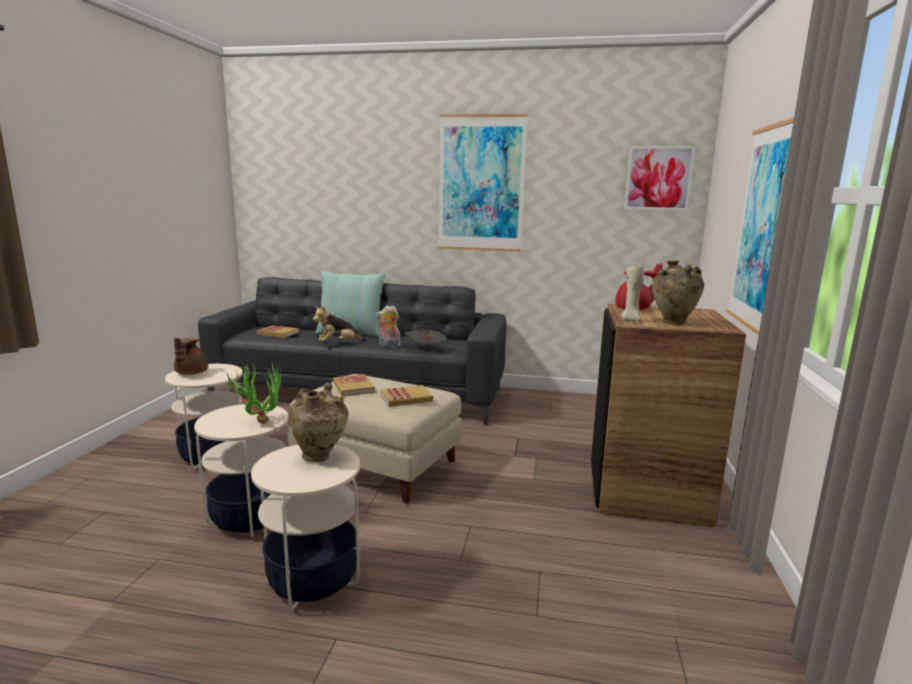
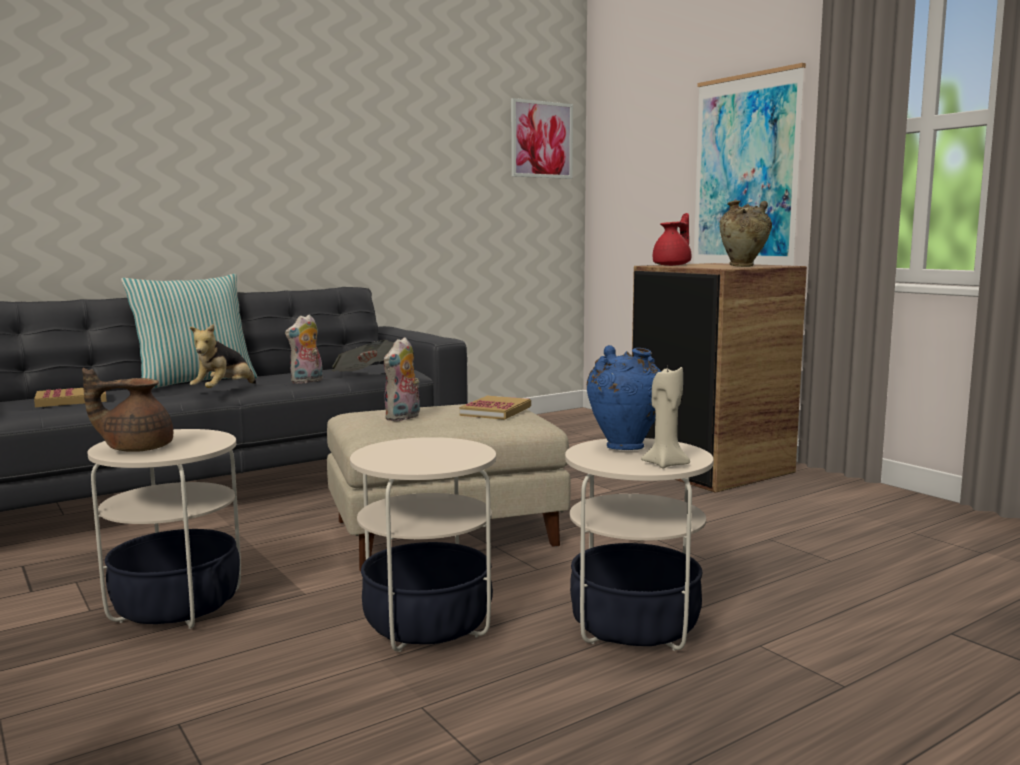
camera: 45 degrees left, 5 degrees down
brown teapot [174,338,208,375] -> brown teapot turned 120 degrees clockwise [82,368,173,452]
potted plant [225,361,281,423] -> none
beige vase [289,382,348,462] -> blue vase [587,345,661,450]
book [333,374,375,396] -> plush toy [383,337,420,421]
picture [438,114,528,252] -> none
beige candle [621,266,644,321] -> beige candle moved to [641,367,690,468]

